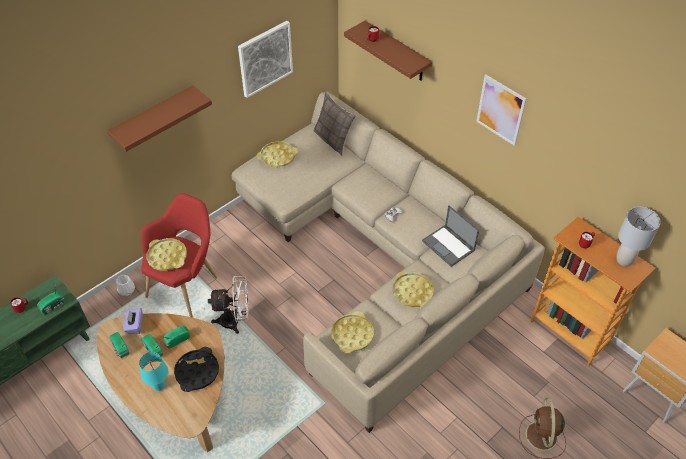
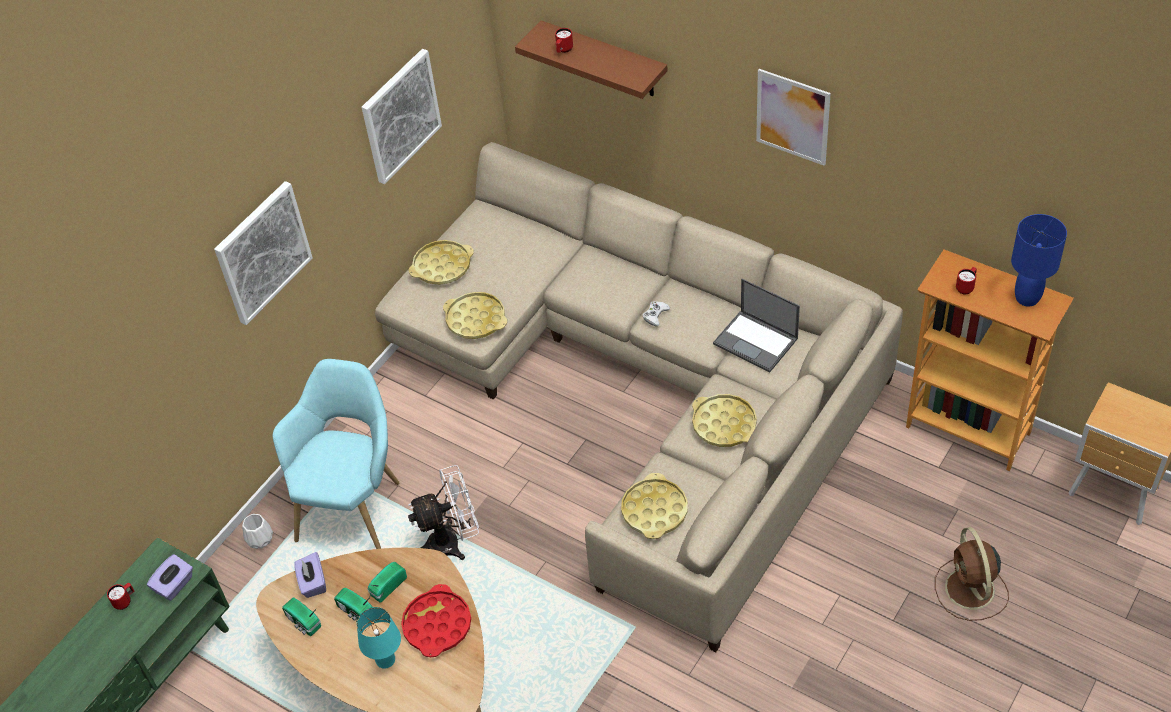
camera: 10 degrees left, 0 degrees up
radio [37,282,65,315] -> purple tissue box [147,554,193,601]
brown shelf [107,85,212,152] -> picture [214,181,313,325]
red armchair [141,193,217,318] -> turquoise armchair [273,359,399,549]
yellow tray [147,238,187,271] -> yellow tray moved to [443,292,507,339]
black tray [174,347,219,392] -> red tray [401,584,471,657]
pillow [313,92,356,156] -> none
grey table lamp [617,207,661,266] -> blue table lamp [1011,214,1067,306]

